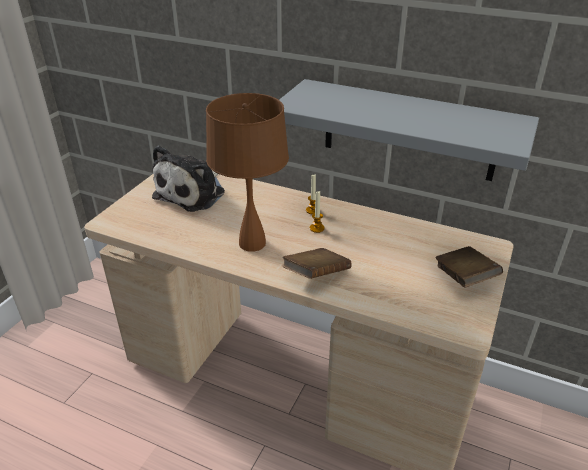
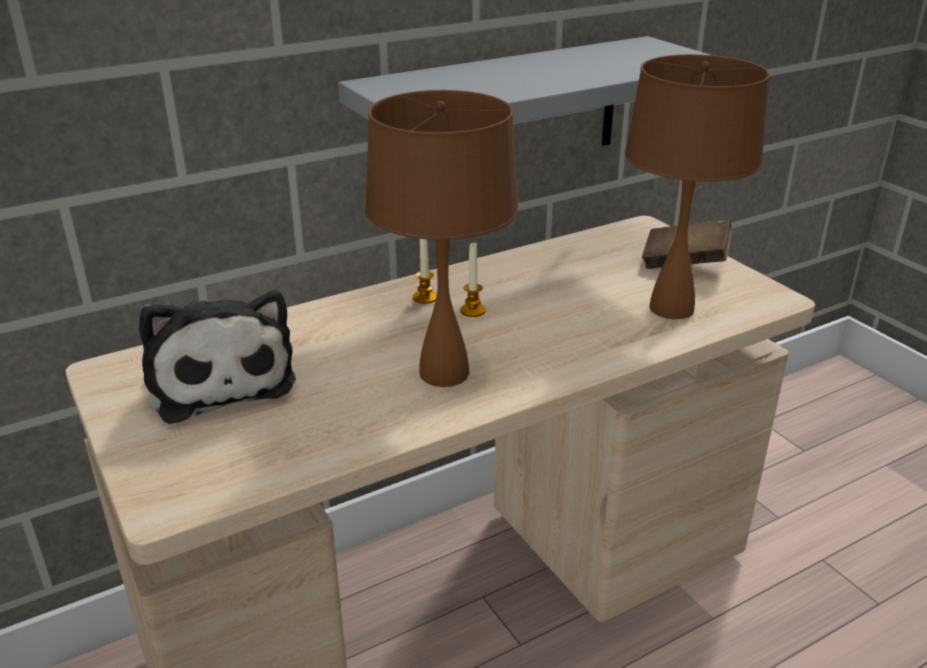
camera: 55 degrees left, 5 degrees down
brown book [283,248,352,279] -> none
none -> brown table lamp [625,54,770,319]

